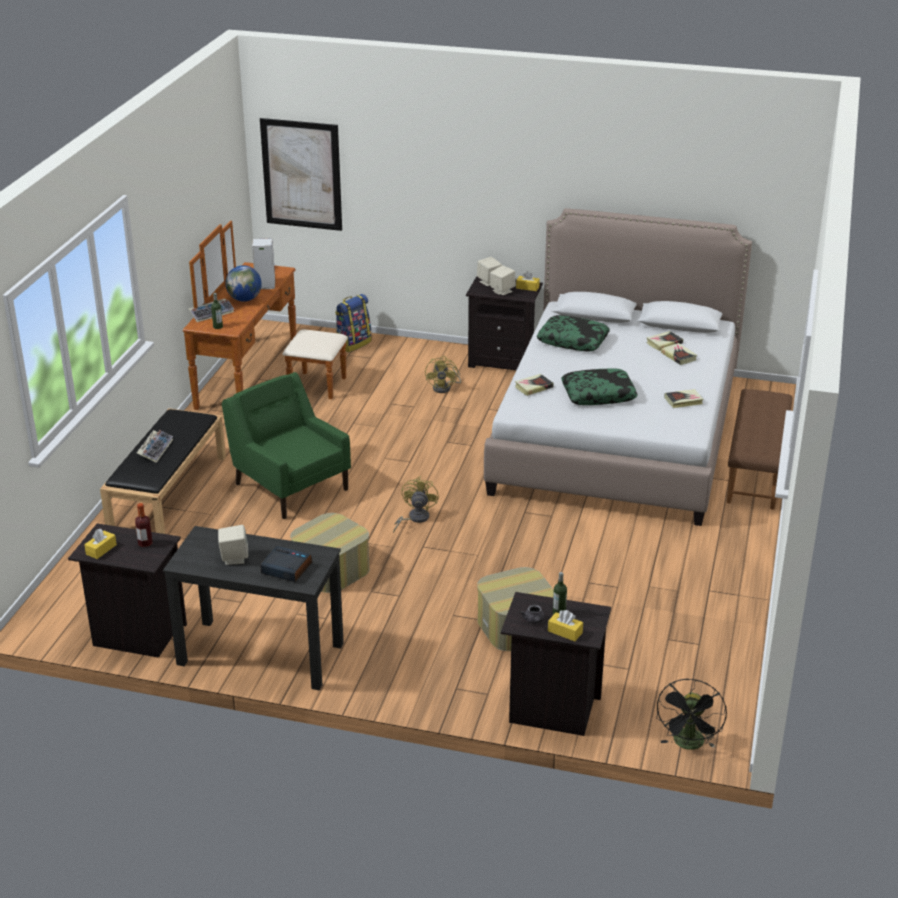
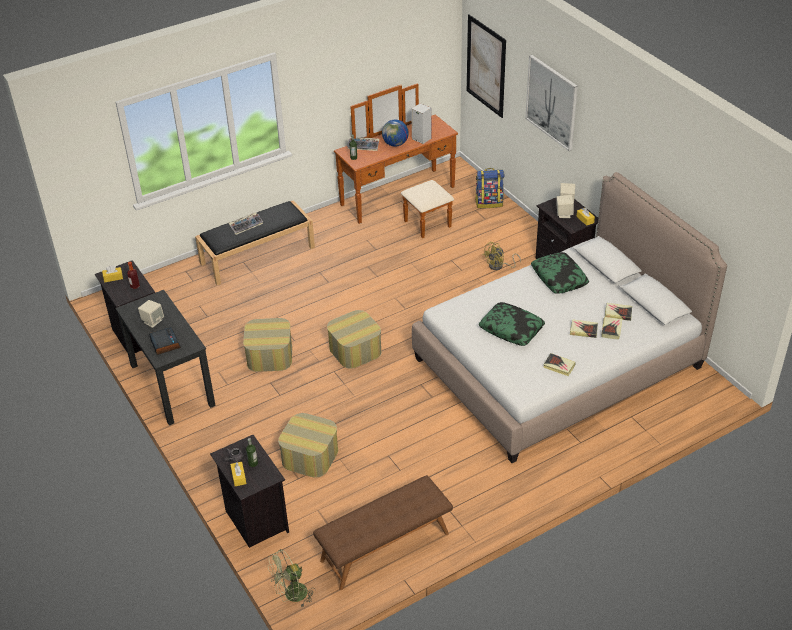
camera: 45 degrees right, 10 degrees up
green armchair [222,372,351,519] -> none
yellow fan [393,476,439,533] -> ottoman [327,310,382,369]
book [515,374,554,396] -> book moved to [570,319,598,338]
black fan [656,679,727,750] -> green fan [268,549,315,608]
brown bench [727,389,793,509] -> brown bench moved to [313,475,453,590]
none -> picture [525,55,578,151]

